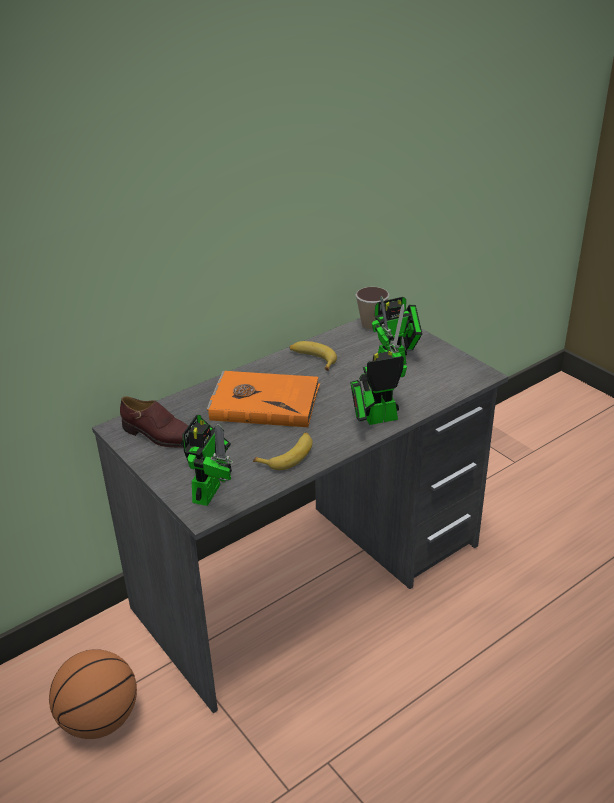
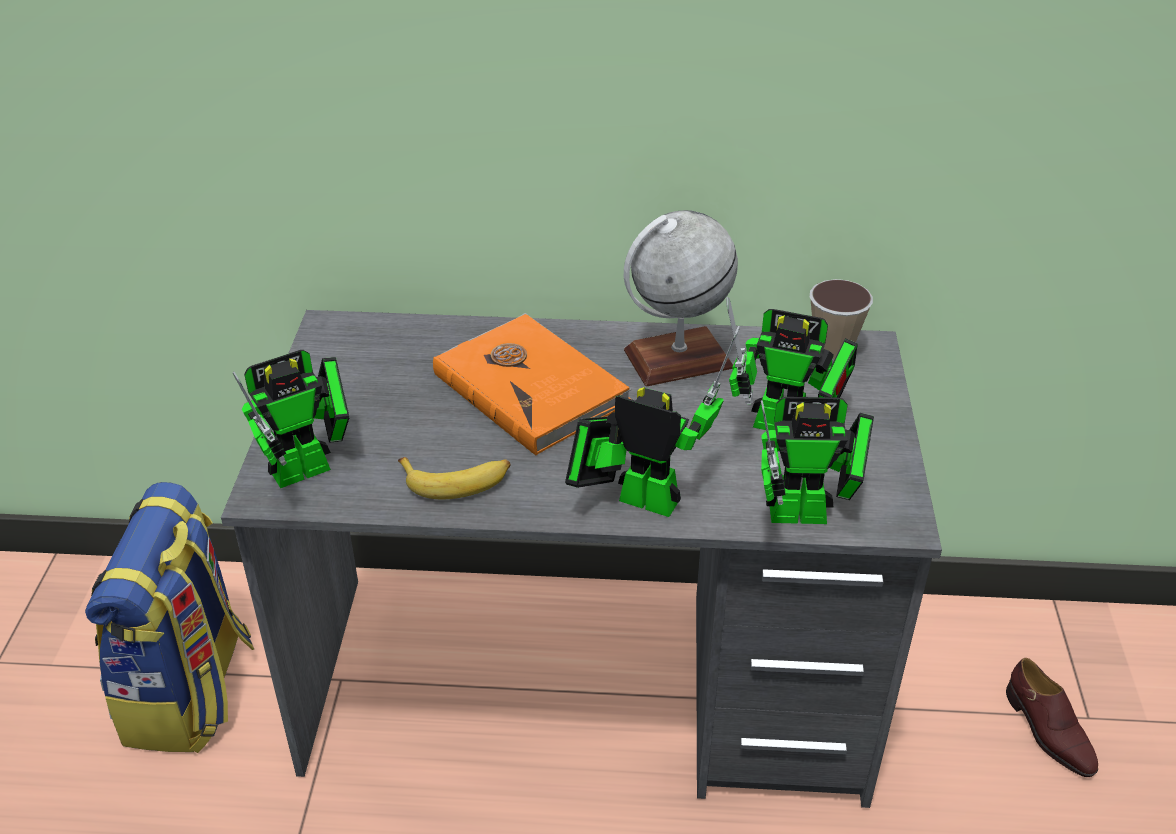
camera: 40 degrees right, 5 degrees up
basketball [49,649,137,739] -> backpack [85,482,254,753]
brown shoe [120,396,189,448] -> brown shoe moved to [1006,658,1098,777]
banana [290,341,337,371] -> globe [624,210,738,386]
none -> toy robot [761,397,874,524]

